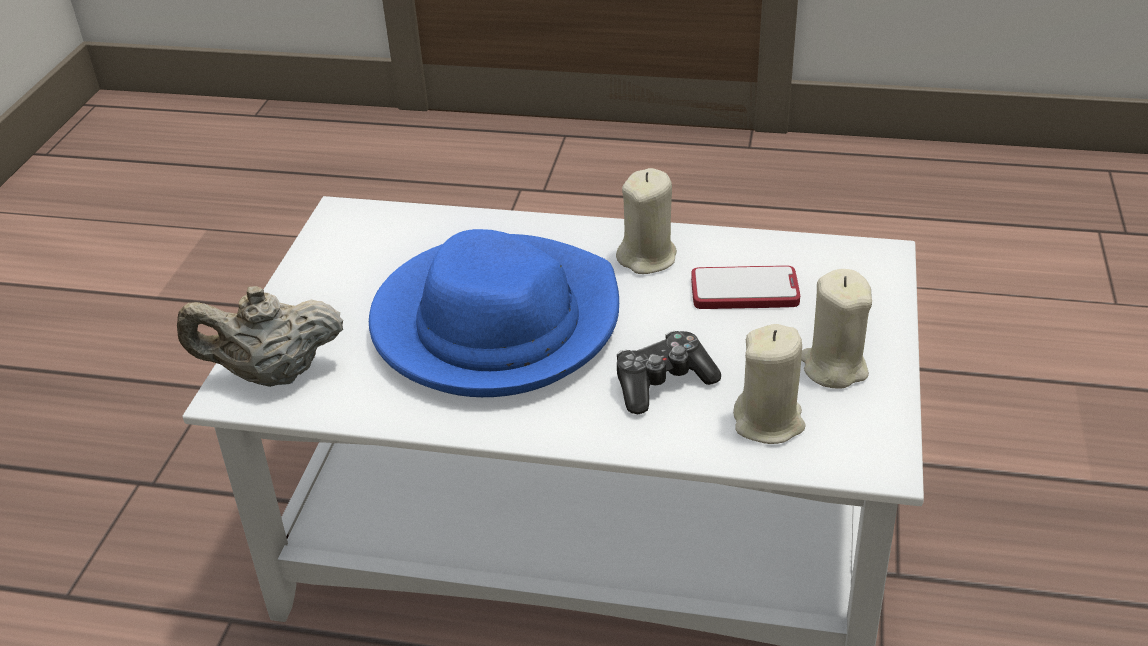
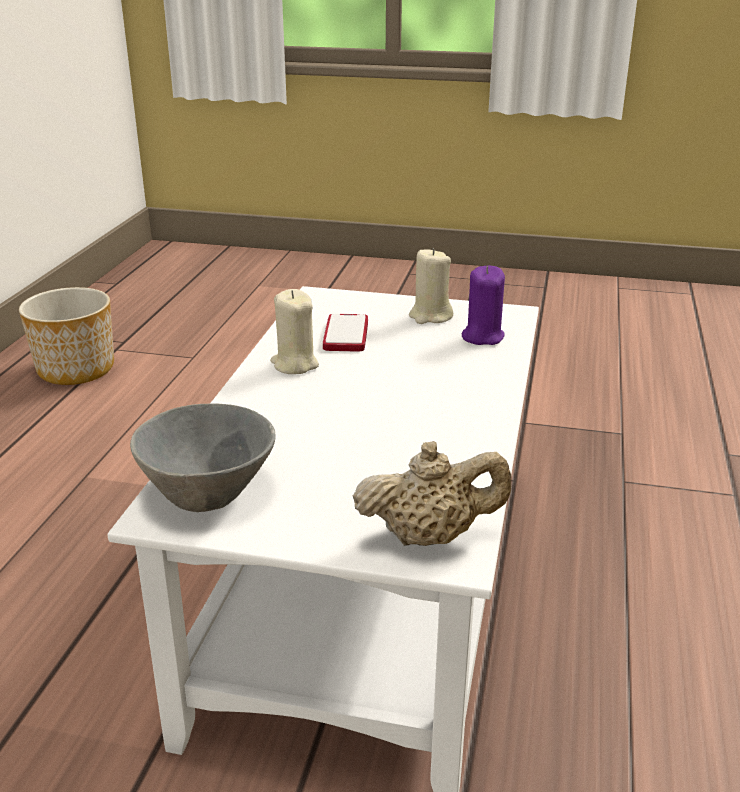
camera: 90 degrees left, 10 degrees down
beige teapot [177,286,343,387] -> beige teapot turned 90 degrees counterclockwise [353,441,511,546]
blue hat [369,229,619,397] -> none
game controller [617,331,721,414] -> none
beige candle [733,324,806,444] -> purple candle [461,266,505,345]
none -> planter [19,287,114,385]
none -> grey bowl [130,403,276,512]

